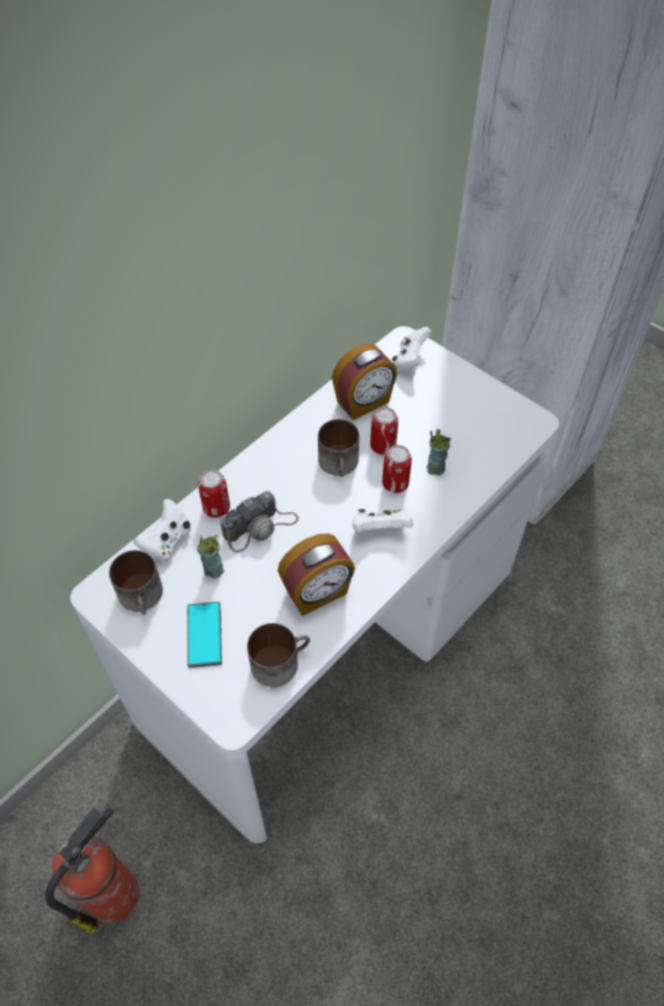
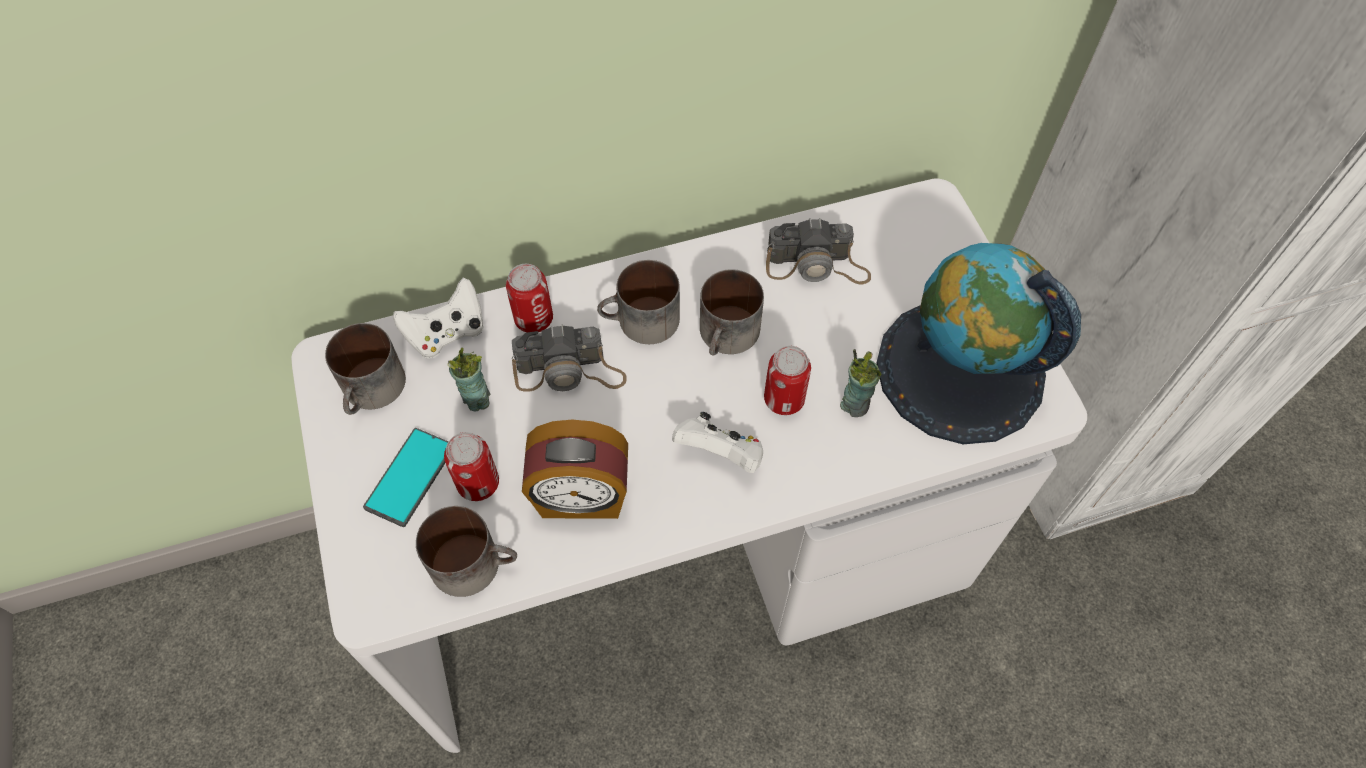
camera: 30 degrees right, 5 degrees up
fire extinguisher [45,807,139,934] -> none
alarm clock [332,343,397,420] -> camera [766,218,871,285]
can [370,407,398,455] -> can moved to [444,432,499,501]
white game controller [392,327,431,371] -> none
none -> mug [597,260,680,344]
none -> globe [876,243,1081,444]

